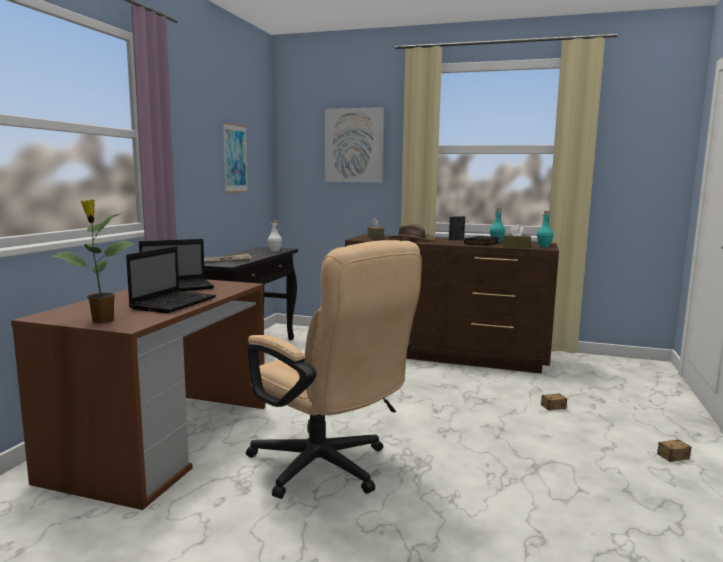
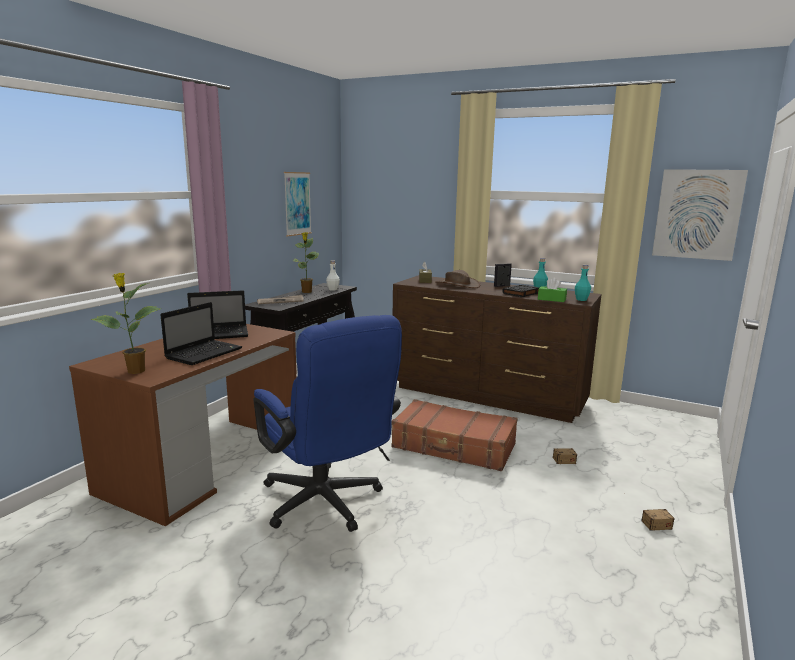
camera: 10 degrees right, 5 degrees up
beige office chair [246,240,422,499] -> blue office chair [253,315,402,532]
picture [325,107,384,183] -> picture moved to [652,169,748,261]
brown tissue box [503,224,531,248] -> green tissue box [538,278,567,302]
none -> potted plant [293,232,319,293]
none -> brown suitcase [391,399,518,471]

